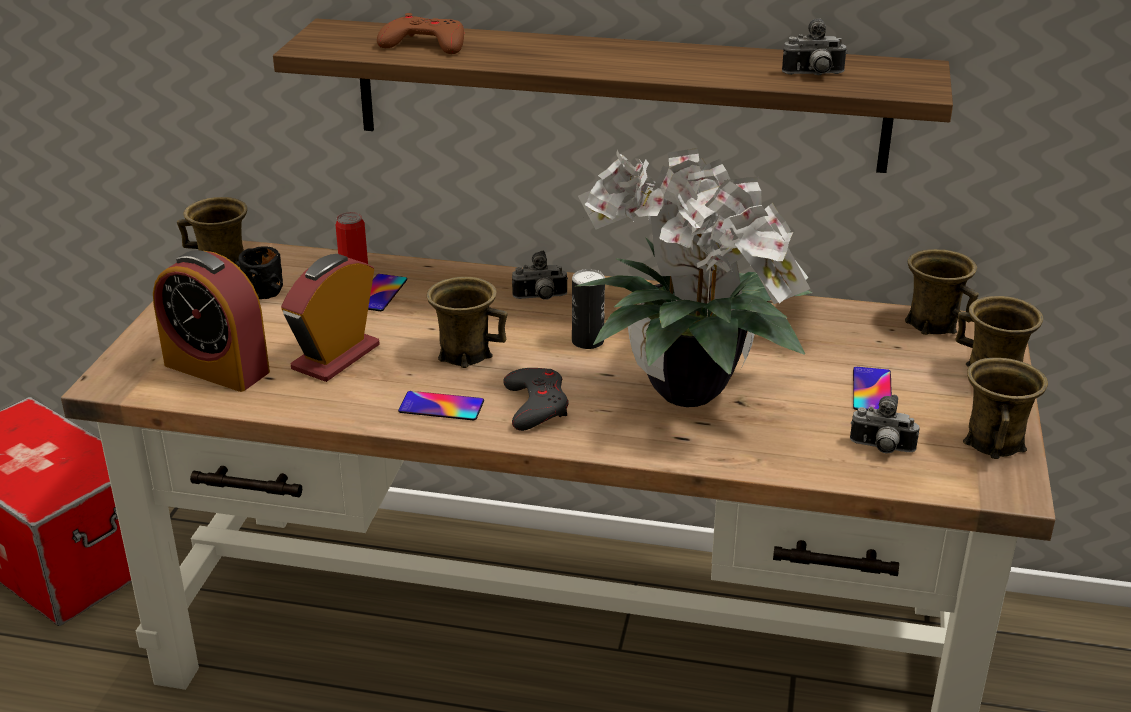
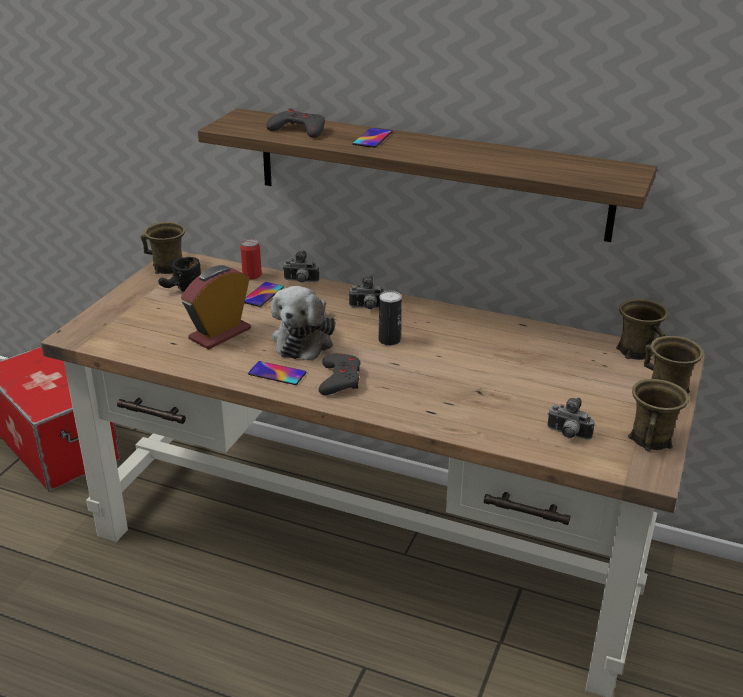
camera: 10 degrees right, 0 degrees up
alarm clock [153,250,270,392] -> none
brown game controller [377,13,464,54] -> grey game controller [266,108,325,138]
brown mug [427,277,507,368] -> plush toy [271,286,335,361]
potted plant [577,148,812,407] -> none
camera [782,19,847,75] -> camera moved to [284,251,319,283]
phone [853,367,892,410] -> phone moved to [352,128,393,148]

